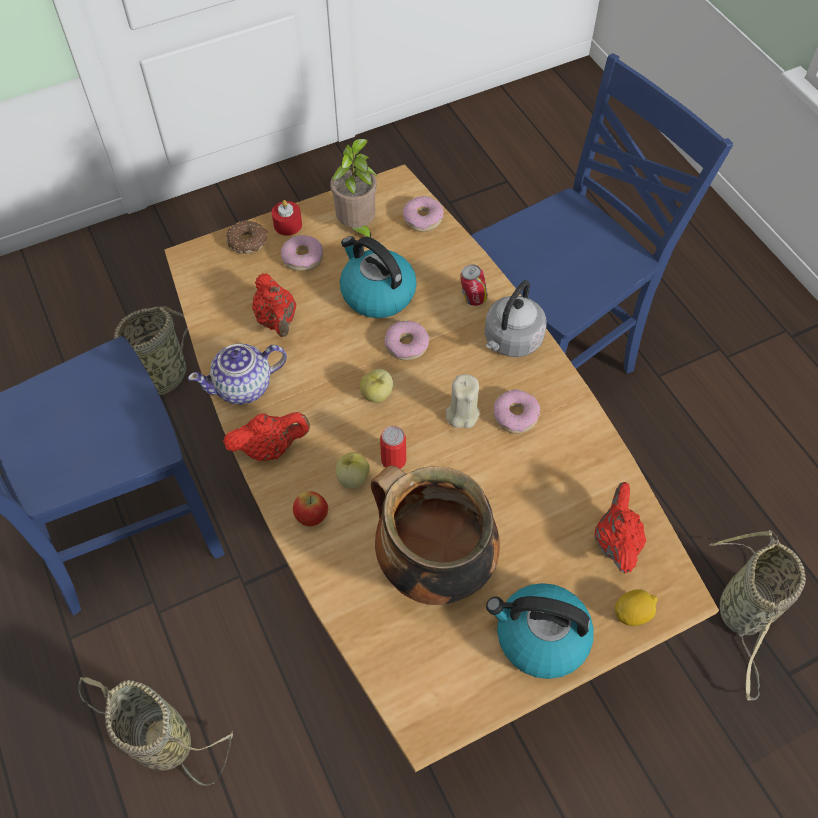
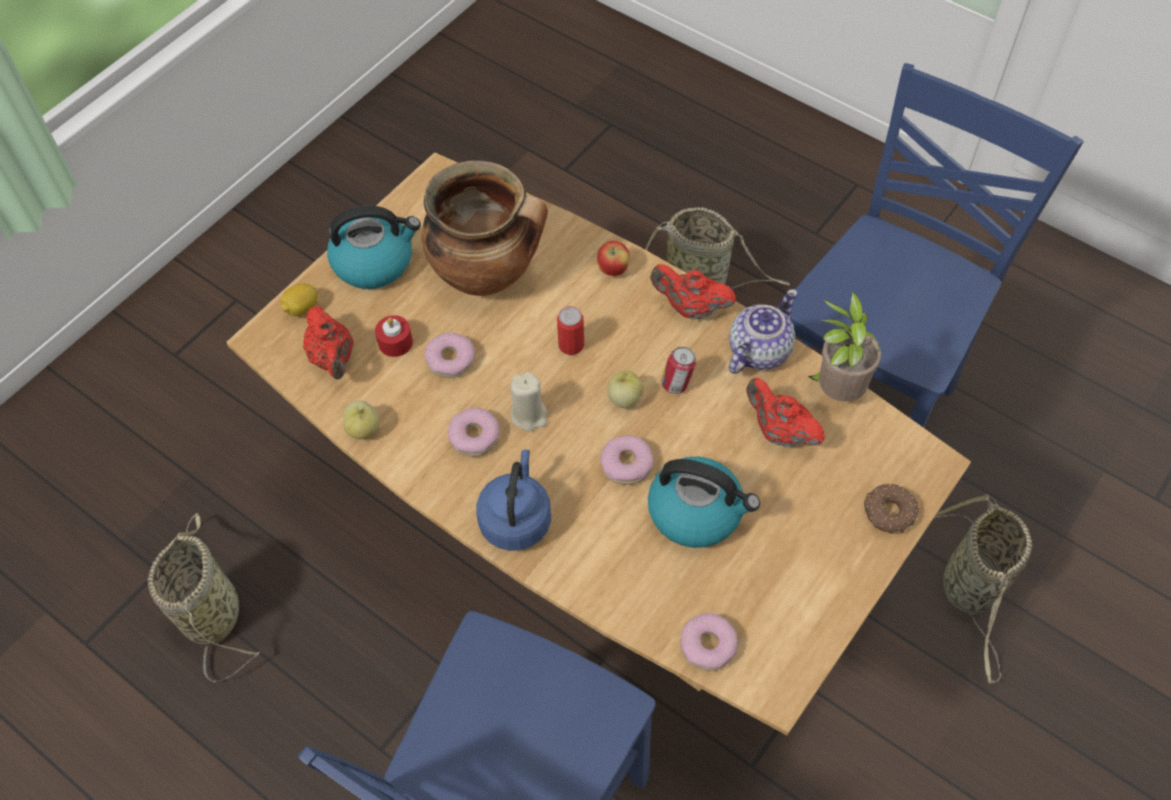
camera: 155 degrees right, 0 degrees up
red teapot [223,412,310,461] -> red teapot turned 60 degrees clockwise [650,264,736,319]
red candle [272,200,302,236] -> red candle moved to [375,315,413,357]
donut [281,235,323,272] -> donut moved to [424,333,475,378]
potted plant [330,139,378,238] -> potted plant moved to [808,291,881,402]
apple [336,452,370,489] -> apple moved to [343,400,380,439]
can [460,264,488,306] -> can moved to [661,347,696,394]
grey kettle [484,280,546,357] -> blue kettle [476,449,551,551]

